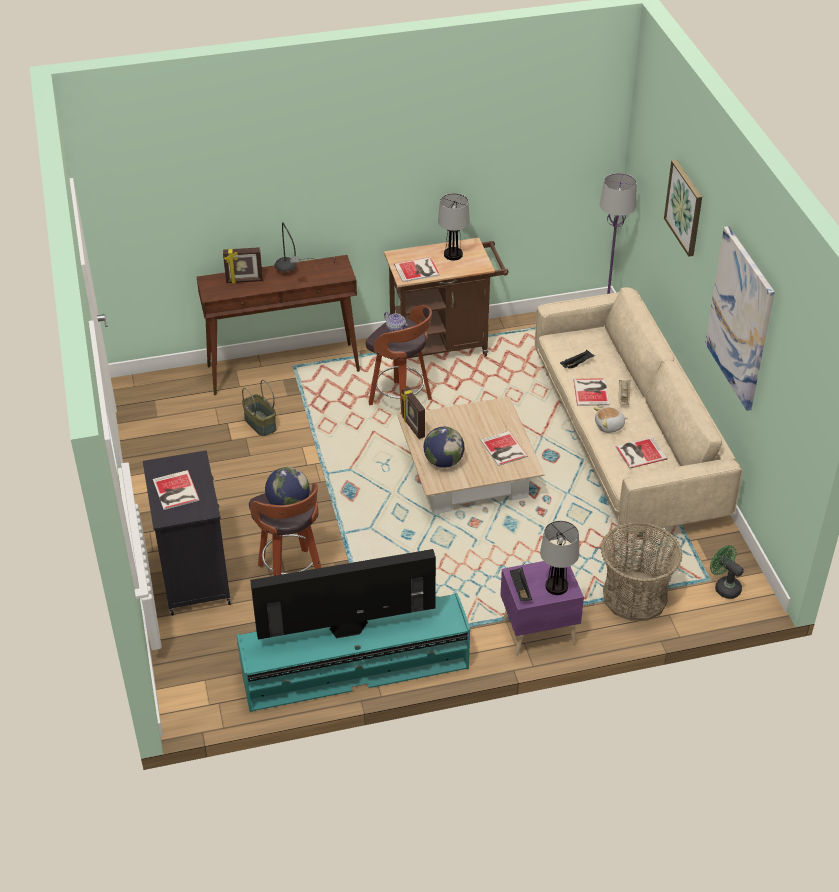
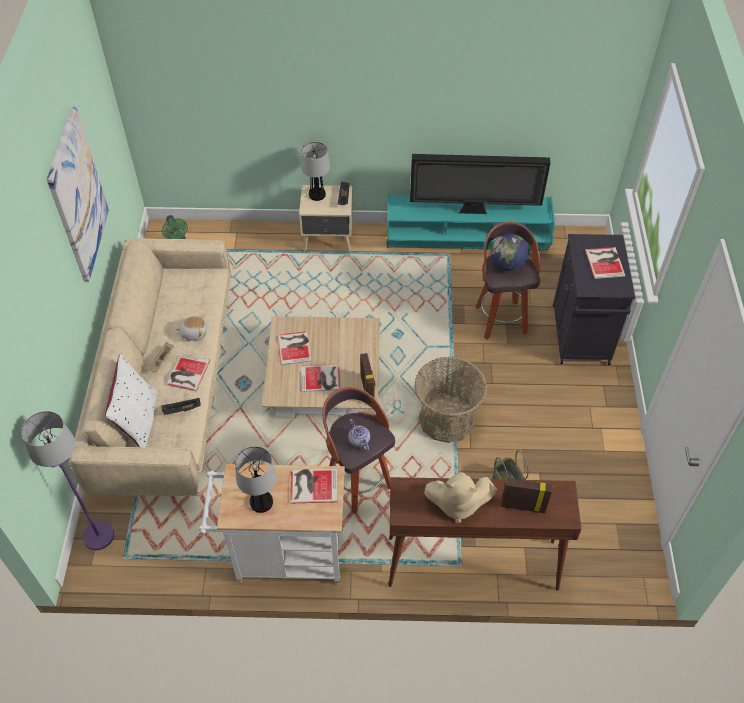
camera: 165 degrees left, 10 degrees up
grey table lamp [275,222,336,273] -> beige plush toy [424,472,496,523]
brown cart [384,238,509,359] -> white cart [199,464,345,584]
globe [424,427,464,468] -> none
purple nightstand [500,561,584,656] -> beige nightstand [299,185,353,252]
basket [601,522,683,621] -> basket moved to [415,357,487,443]
book [616,437,668,469] -> book moved to [301,364,340,392]
picture [664,160,702,257] -> none
none -> white pillow [105,353,157,447]

